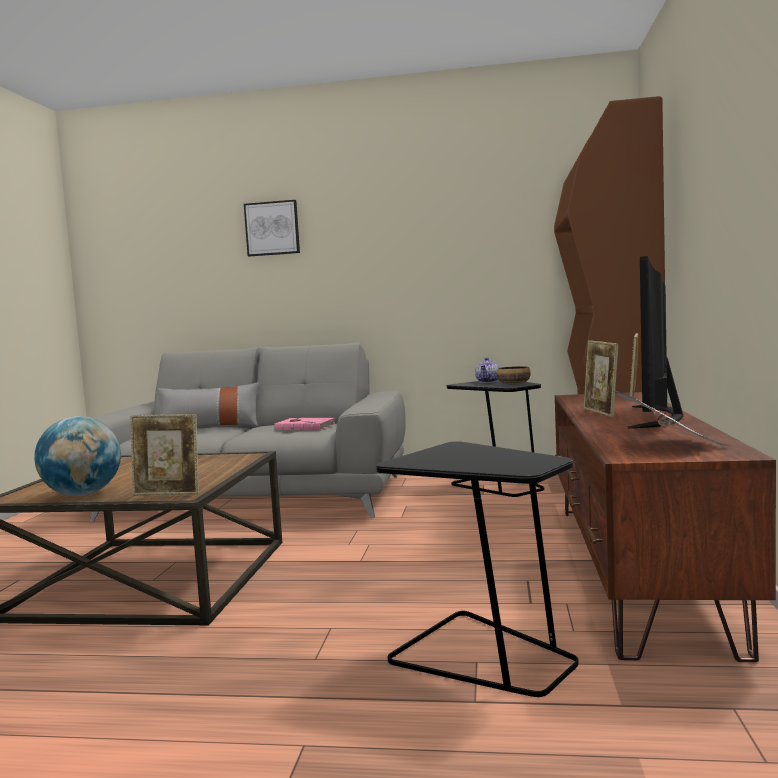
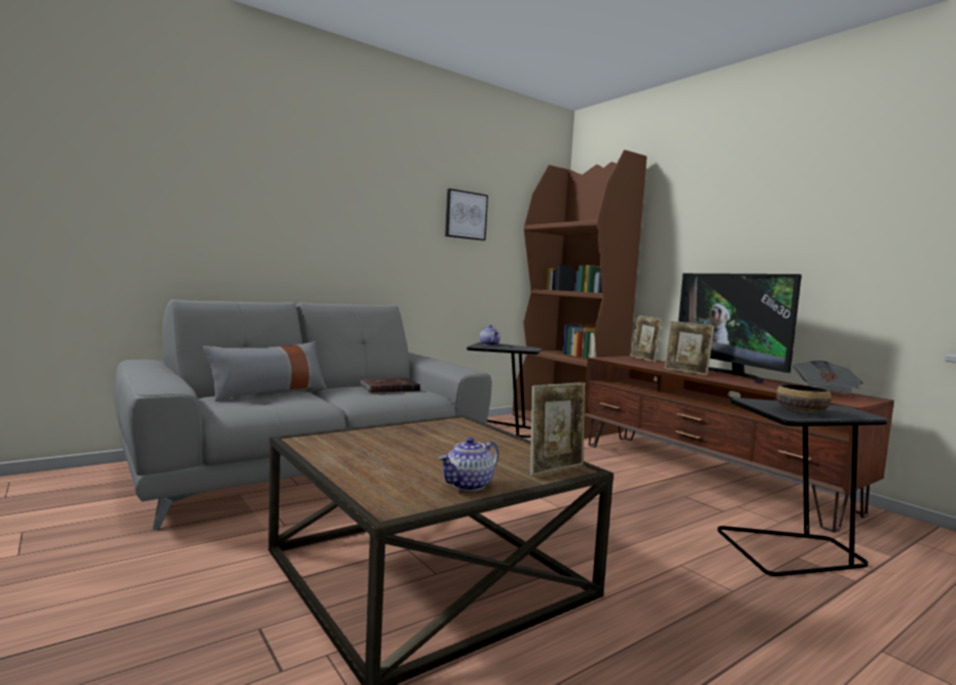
camera: 45 degrees left, 0 degrees up
globe [34,416,121,496] -> teapot [439,437,499,491]
picture [244,200,300,257] -> picture moved to [445,188,488,241]
pink book [274,418,335,430] -> brown book [360,378,420,393]
bowl [497,366,531,385] -> bowl moved to [776,384,831,413]

